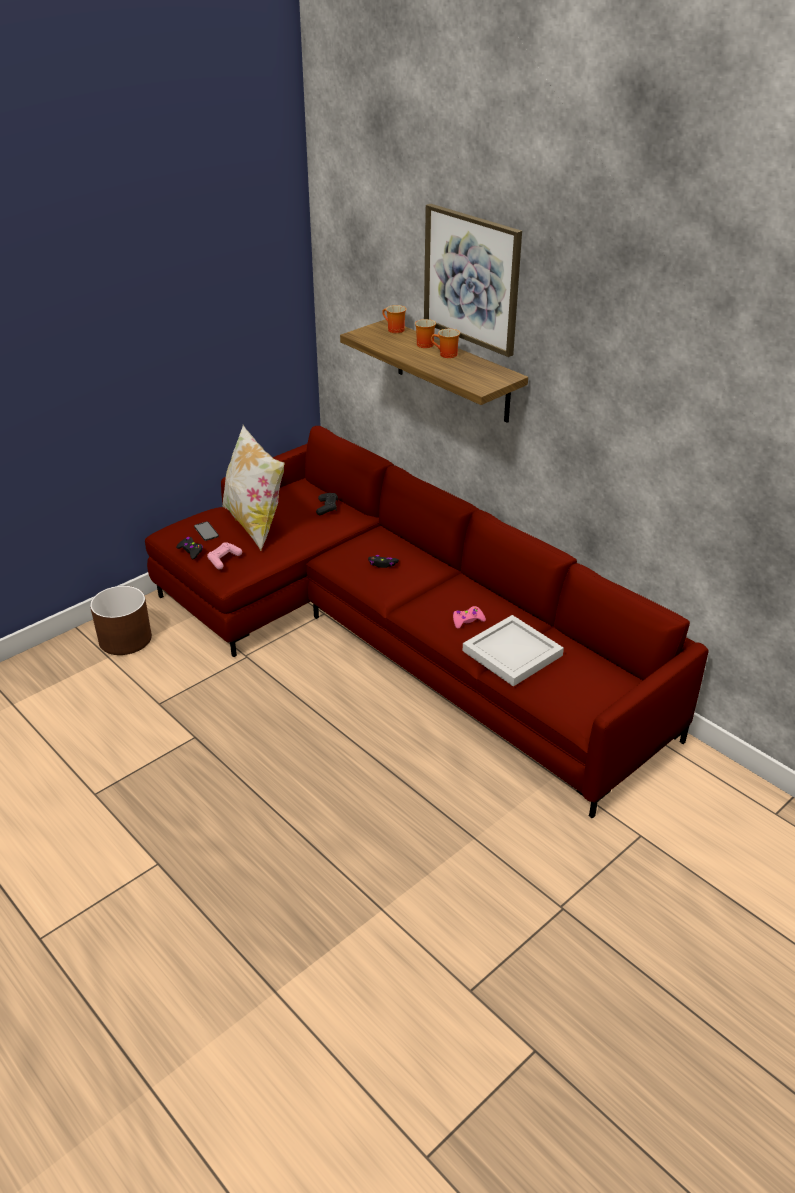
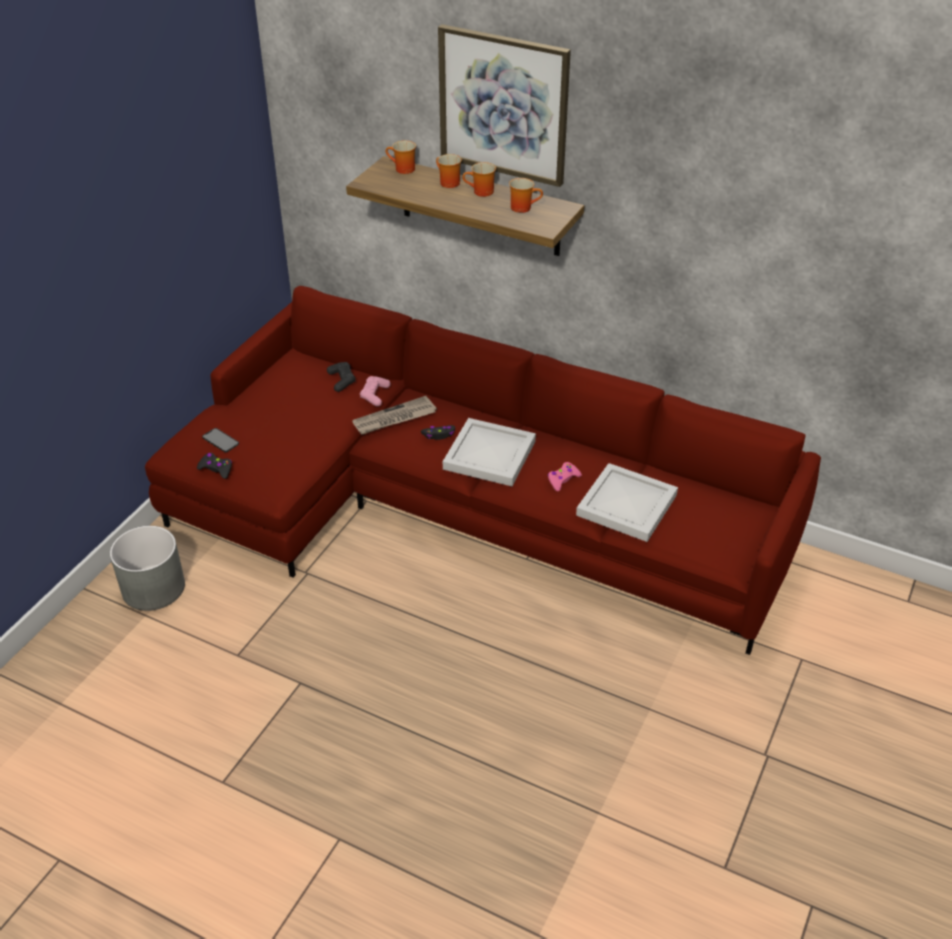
camera: 20 degrees left, 5 degrees up
brown planter [90,586,152,655] -> grey planter [110,526,185,611]
pink game controller [207,542,242,569] -> pink game controller moved to [360,376,391,407]
pillow [222,425,285,551] -> none
none -> newspaper [352,396,437,435]
none -> white tray [443,418,536,486]
none -> mug [509,178,543,213]

